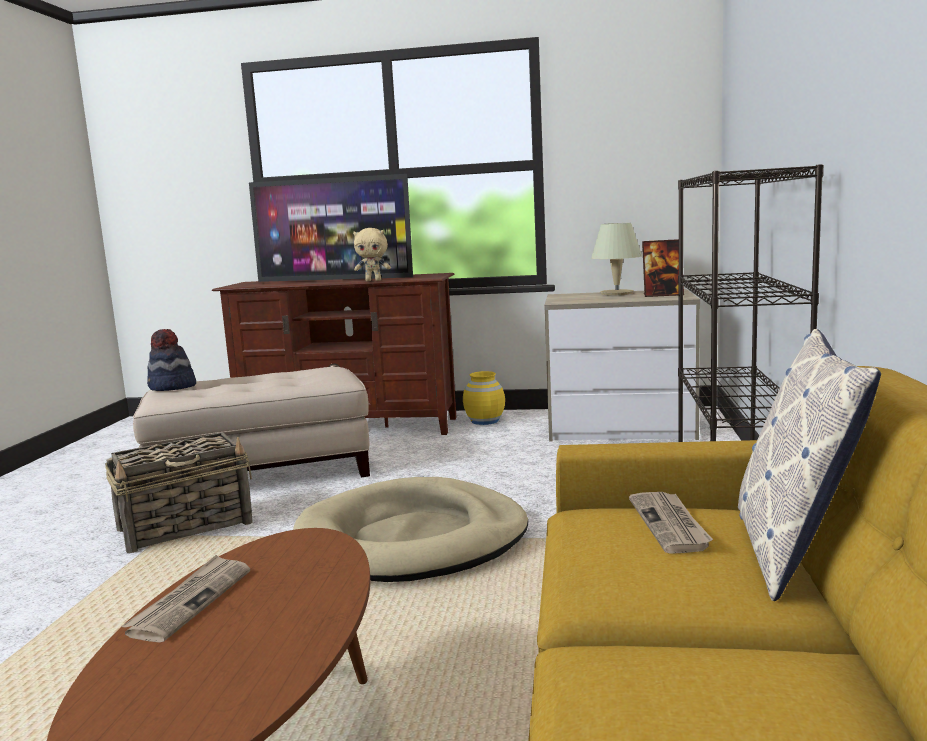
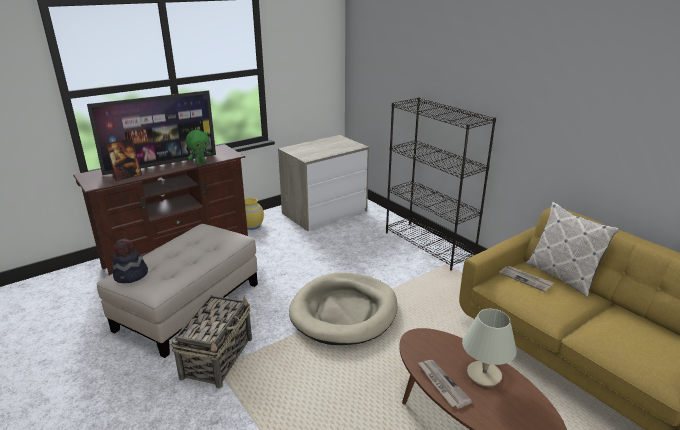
camera: 45 degrees left, 15 degrees up
beige plush toy [353,228,391,281] -> green plush toy [186,130,211,165]
beige table lamp [591,223,642,295] -> beige table lamp moved to [462,309,517,387]
picture frame [642,239,684,297] -> picture frame moved to [105,139,142,181]

